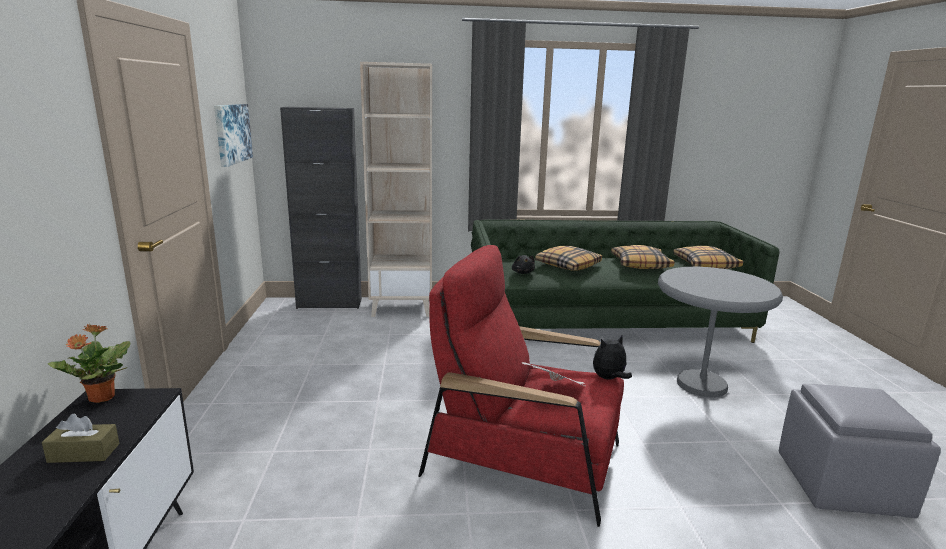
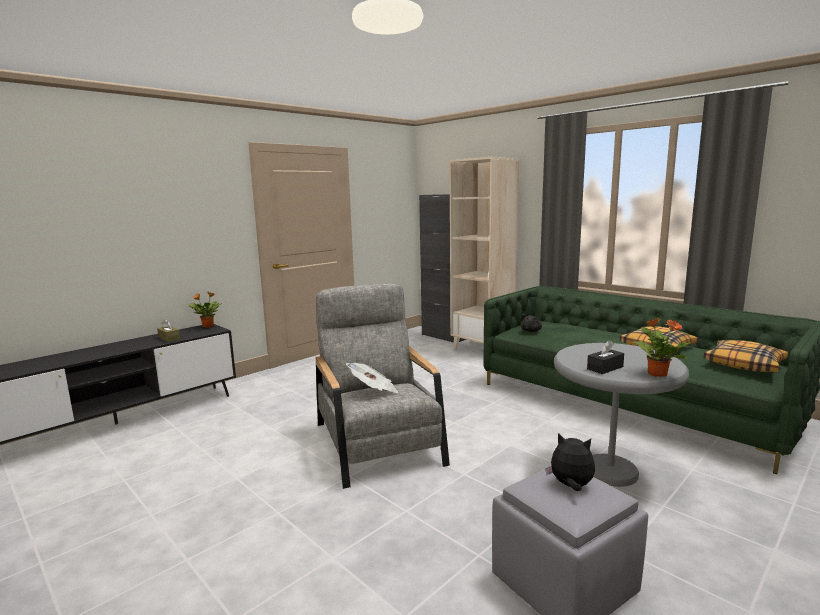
camera: 50 degrees right, 5 degrees down
picture [214,104,253,167] -> none
red armchair [418,245,624,527] -> grey armchair [316,284,450,489]
pillow [535,246,602,271] -> none
plush toy [593,336,632,380] -> plush toy moved to [545,433,595,491]
none -> black tissue box [587,341,624,374]
none -> potted plant [632,318,691,377]

